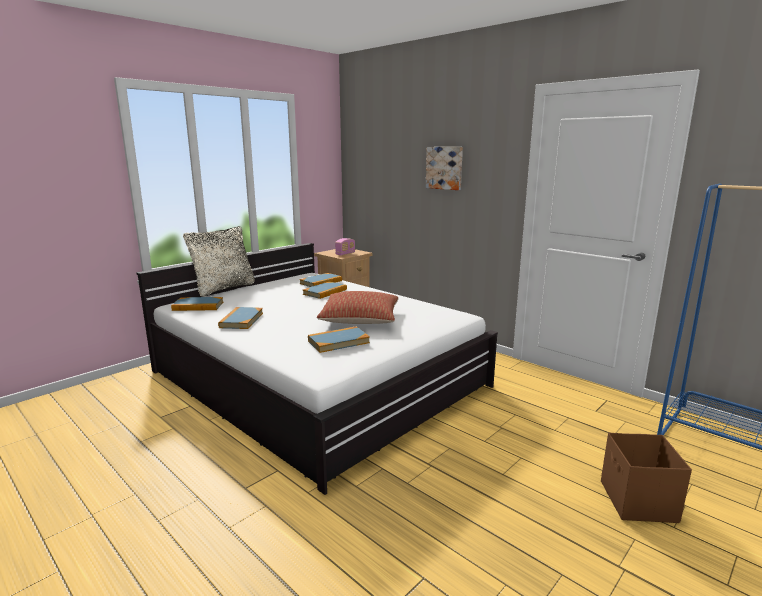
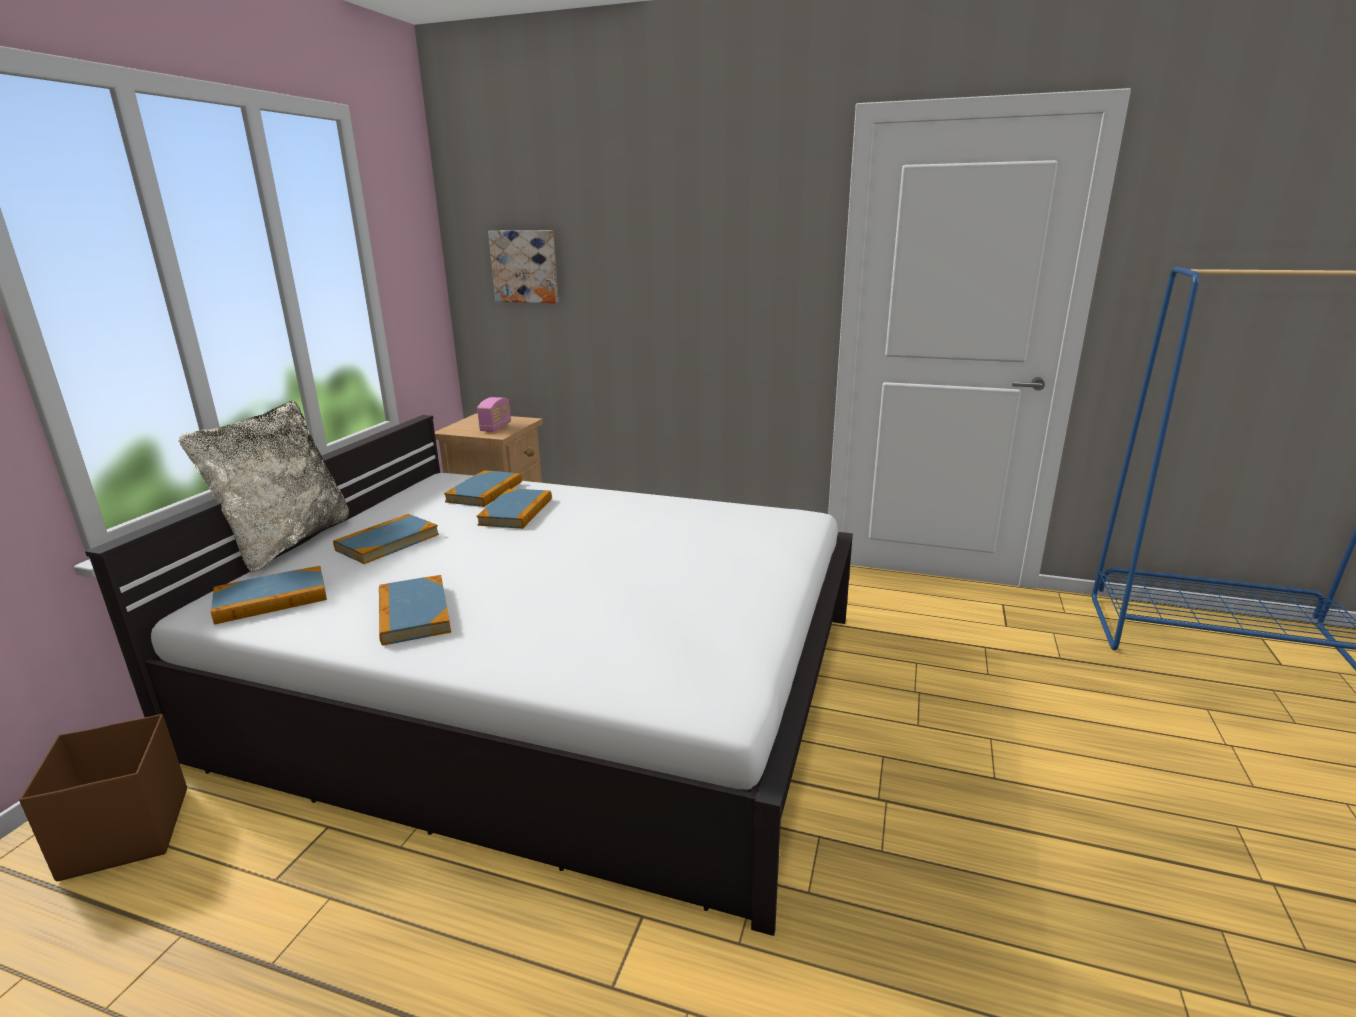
camera: 25 degrees left, 5 degrees up
book [308,326,370,353] -> book moved to [333,514,439,564]
pillow [317,291,398,324] -> none
picture [426,147,463,190] -> picture moved to [488,230,558,303]
brown storage box [601,433,692,523] -> brown storage box moved to [19,714,187,881]

